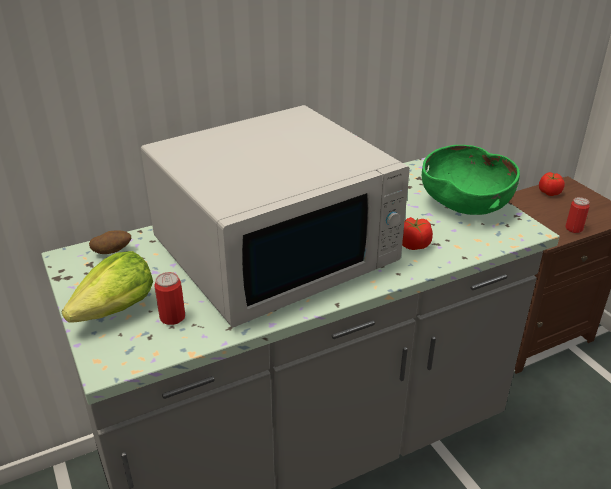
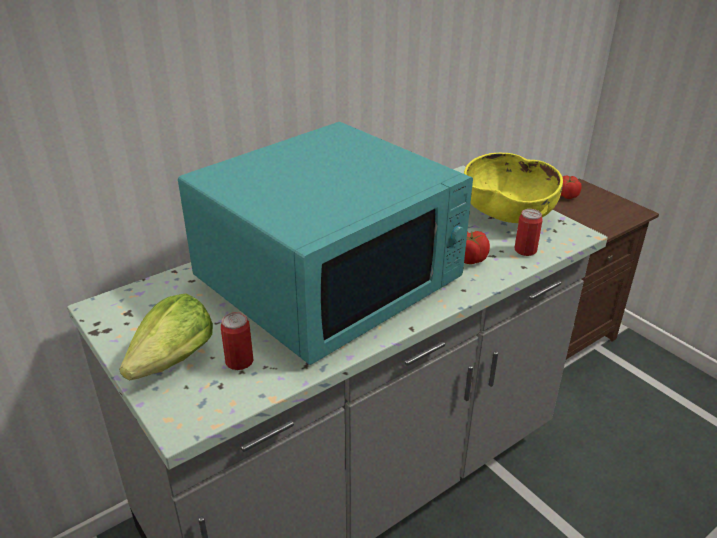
camera: 10 degrees left, 0 degrees up
potato [89,230,131,254] -> none
white microwave [141,105,410,327] -> turquoise microwave [178,122,473,365]
green bowl [422,145,520,215] -> yellow bowl [464,153,563,223]
can [565,197,590,233] -> can moved to [515,209,543,256]

